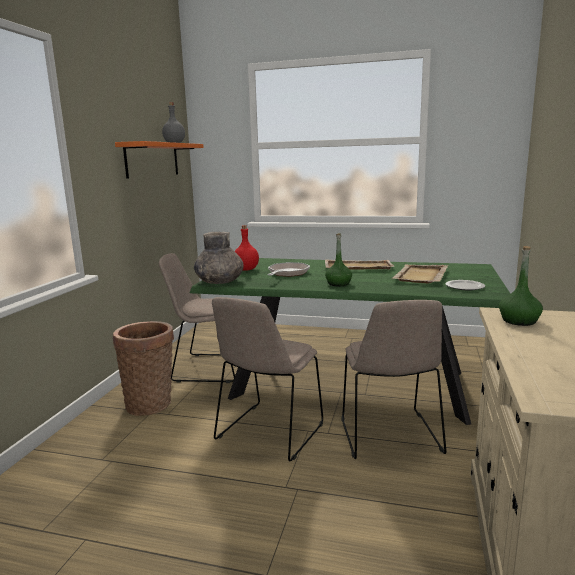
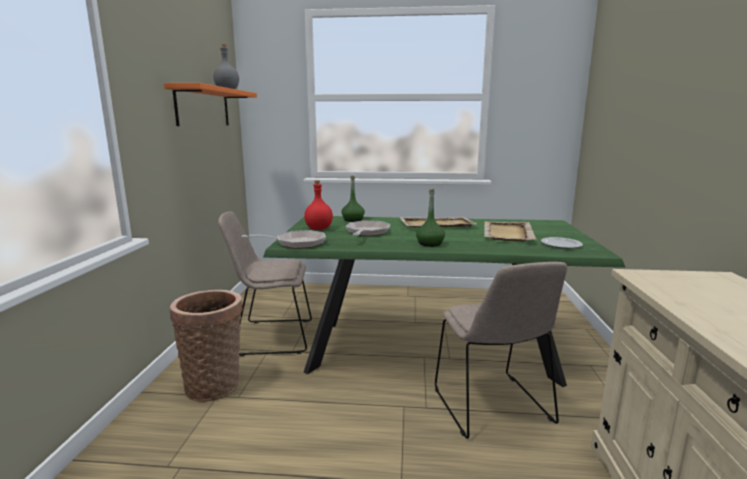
camera: 10 degrees left, 0 degrees up
grey vase [194,232,244,284] -> frying pan [242,230,326,249]
beige chair [212,297,323,462] -> none
green bottle [499,246,543,326] -> green bottle moved to [341,175,365,222]

